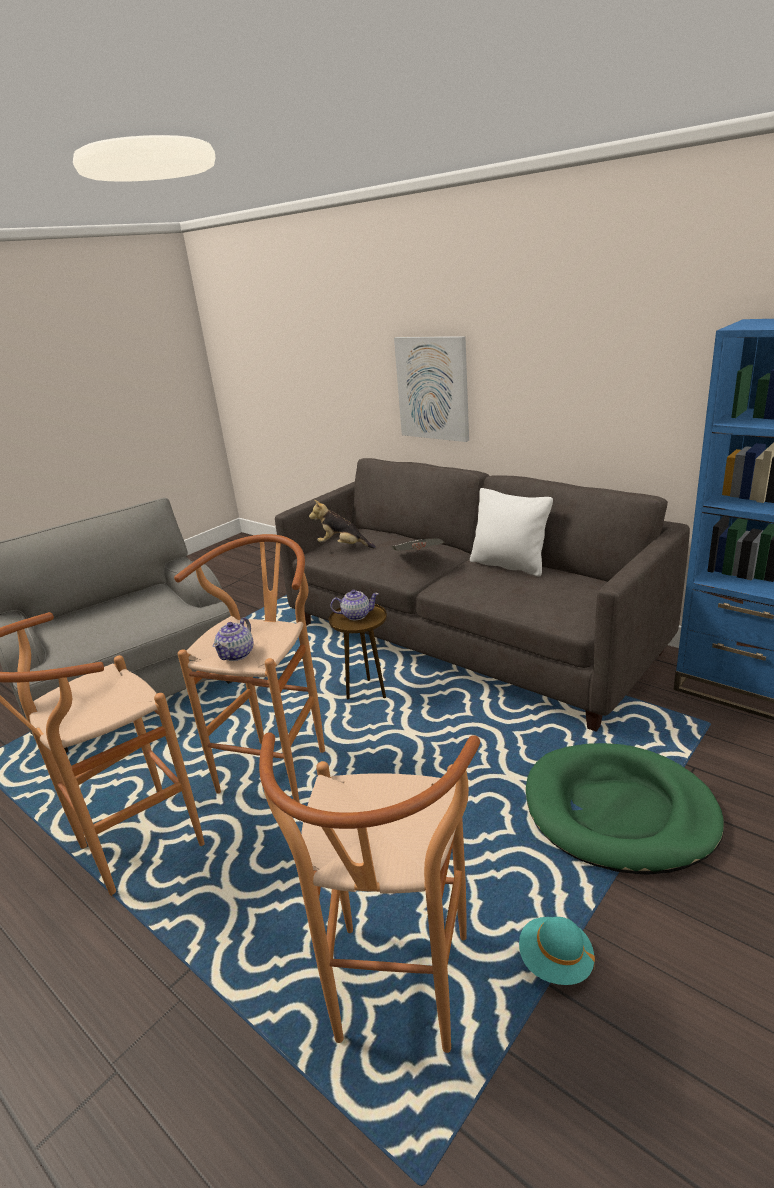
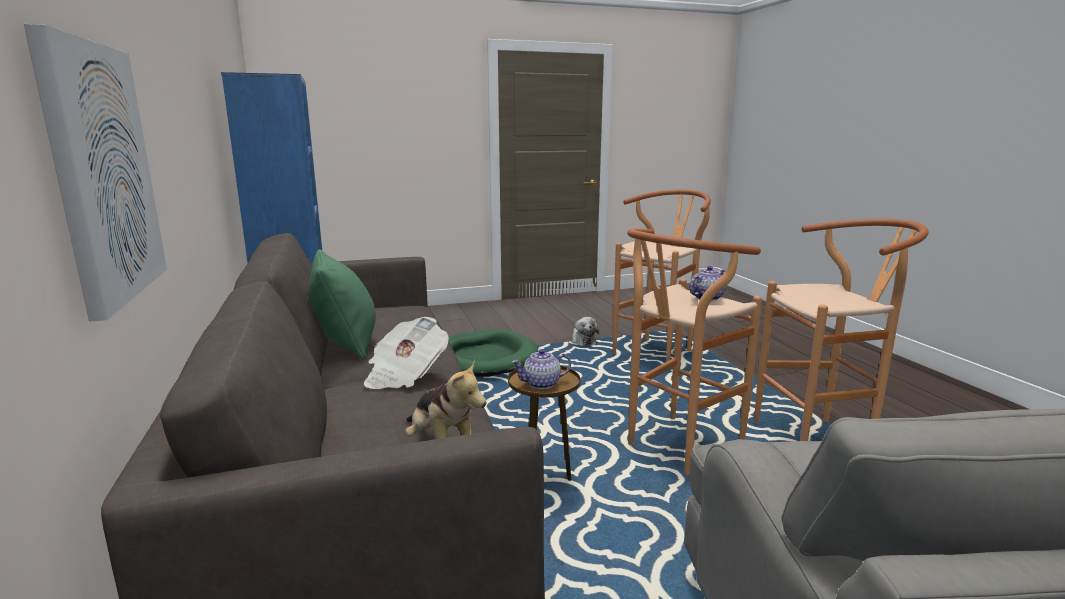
camera: 150 degrees left, 10 degrees down
teapot [330,590,379,620] -> teapot turned 45 degrees counterclockwise [512,349,571,389]
white pillow [470,488,553,577] -> green pillow [308,249,376,360]
turquoise hat [519,917,595,985] -> plush toy [571,317,599,346]

